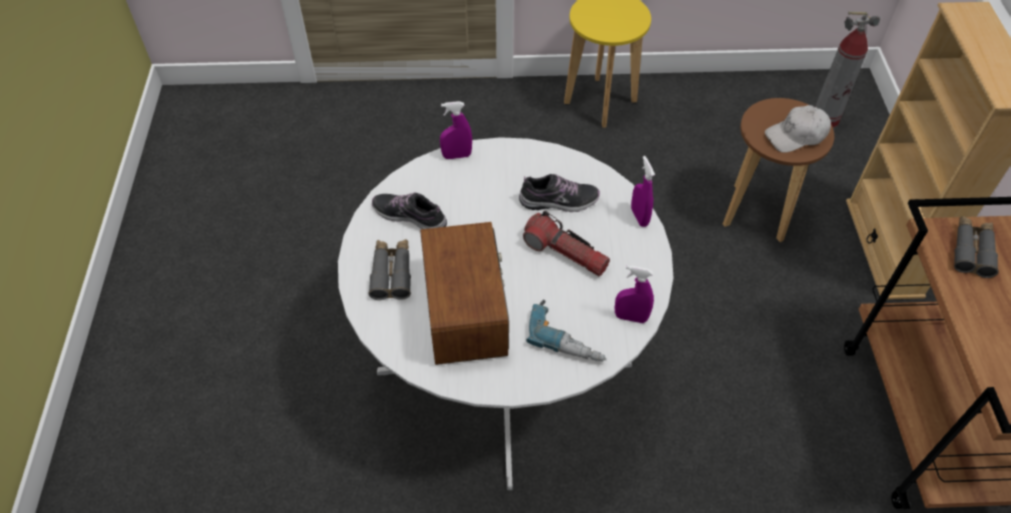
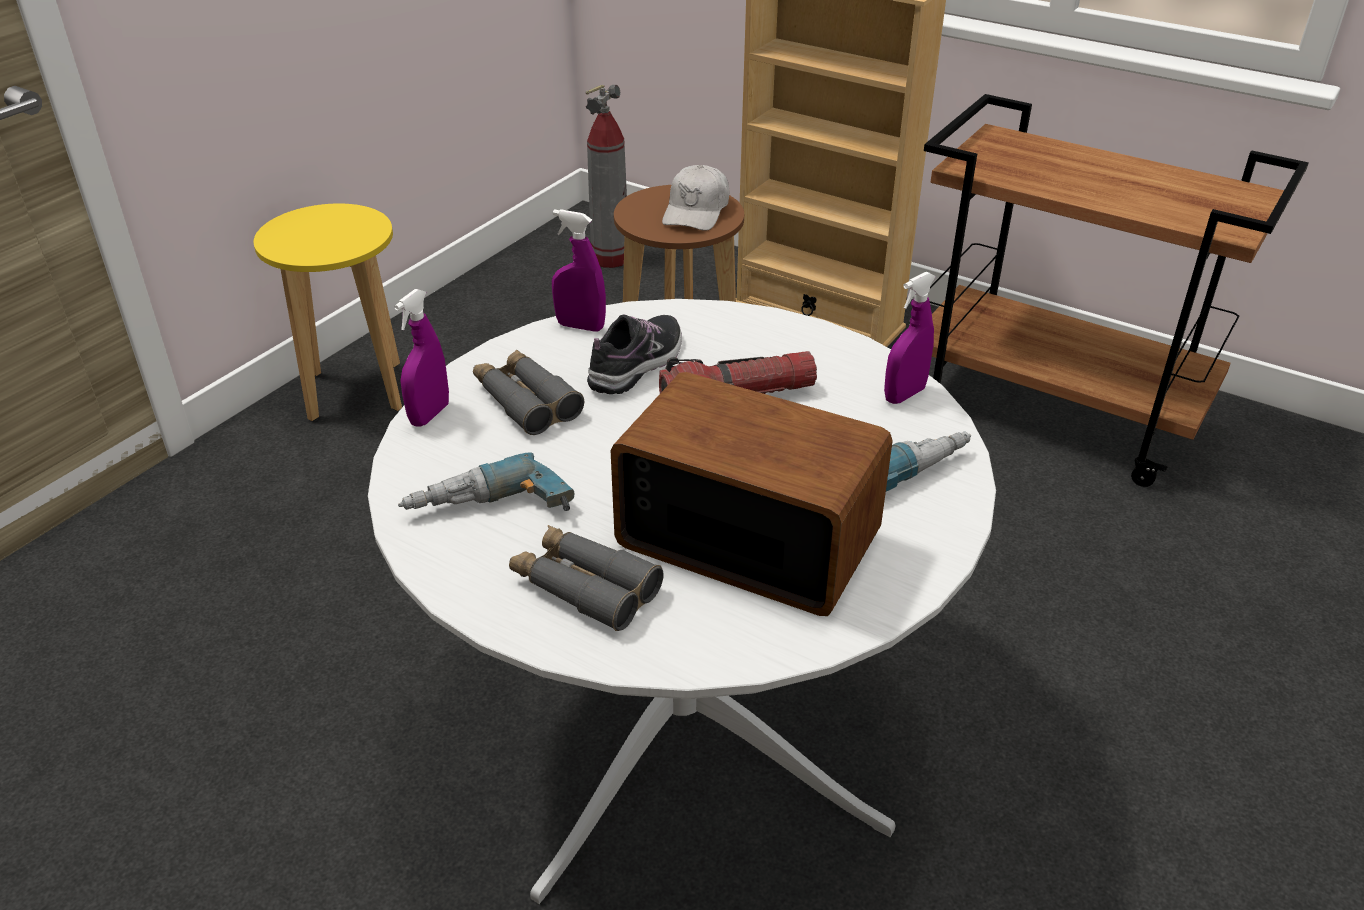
camera: 55 degrees left, 15 degrees down
shoe [372,193,447,229] -> power drill [398,452,575,511]
purple spray bottle [631,156,655,227] -> purple spray bottle moved to [552,209,606,332]
grey binoculars [954,216,999,278] -> grey binoculars moved to [473,350,584,435]

